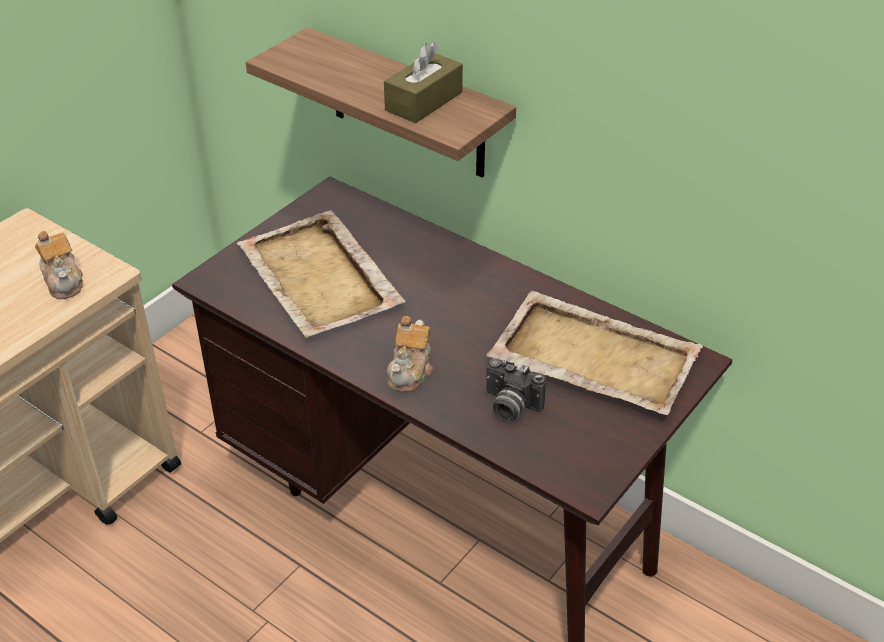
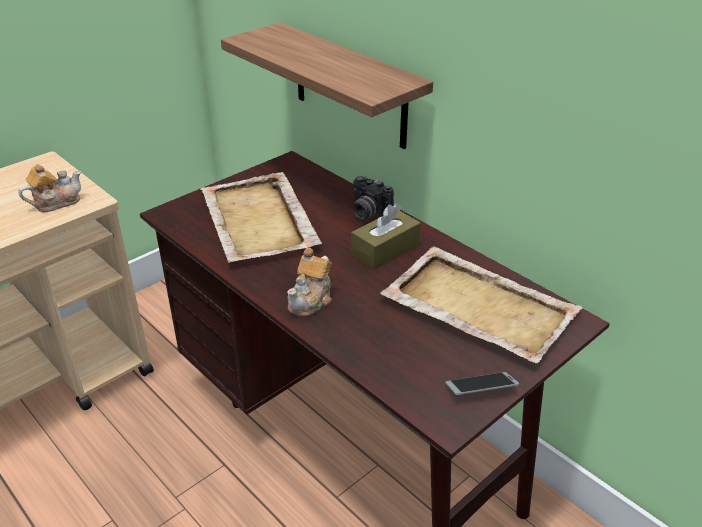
camera: 10 degrees right, 5 degrees down
teapot [35,231,83,299] -> teapot turned 105 degrees counterclockwise [18,164,81,212]
brown tissue box [384,43,463,123] -> brown tissue box moved to [351,204,421,270]
camera [486,358,546,422] -> camera moved to [353,176,394,219]
none -> phone [445,372,519,395]

